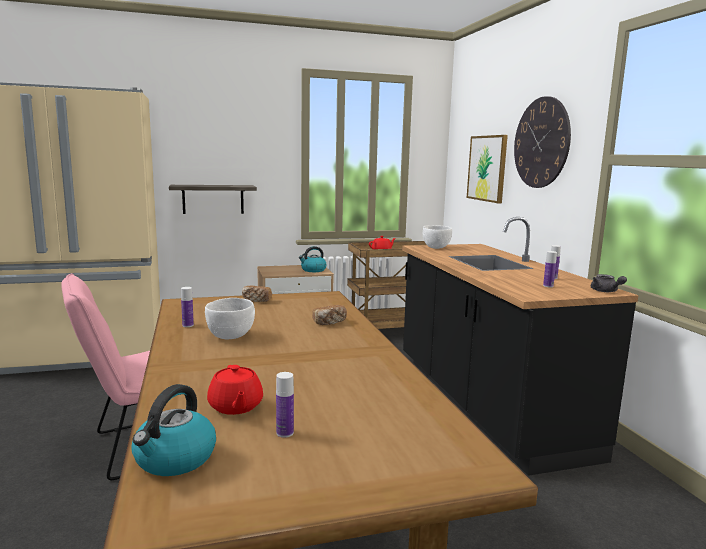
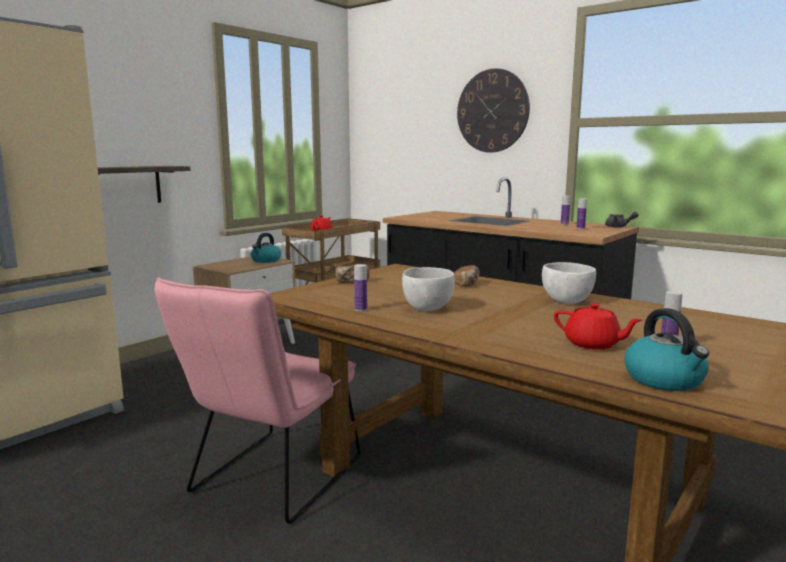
camera: 35 degrees left, 0 degrees up
white bowl [423,225,452,249] -> white bowl moved to [542,262,596,304]
picture [467,135,508,203] -> none

